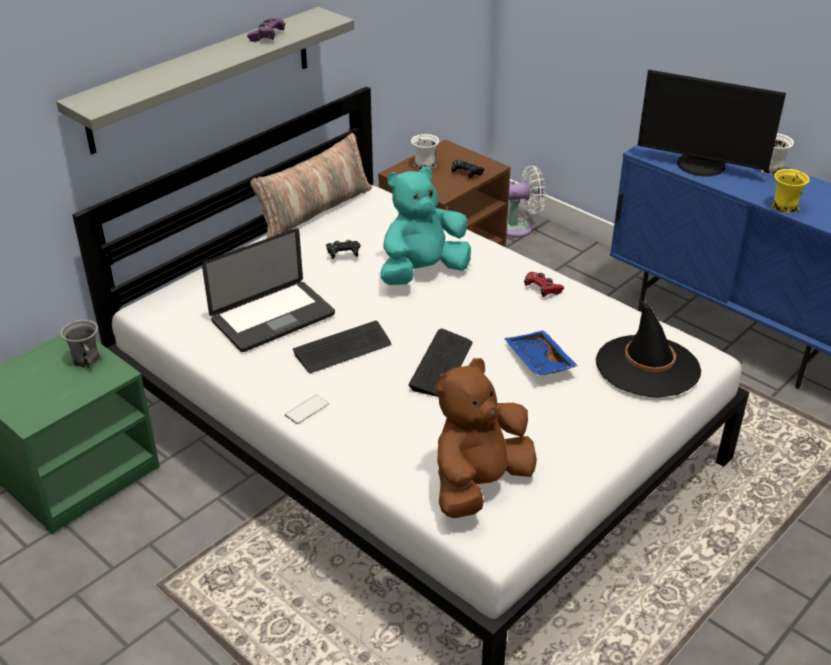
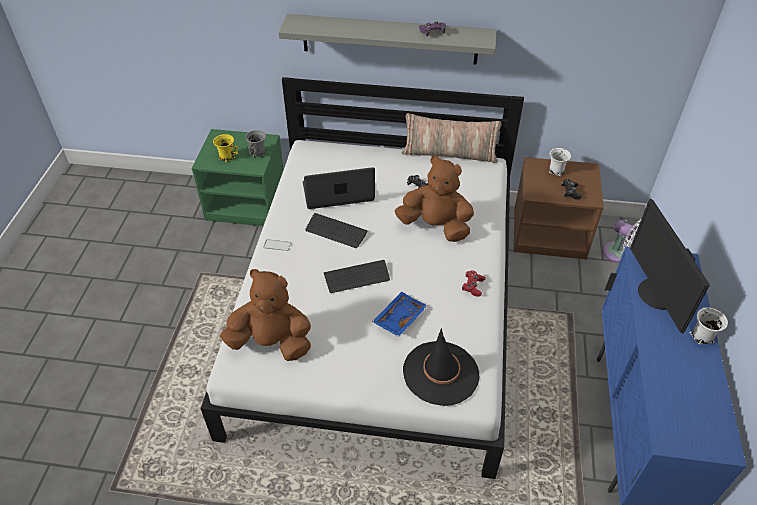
camera: 55 degrees right, 10 degrees up
laptop [202,228,335,352] -> laptop turned 150 degrees clockwise [303,167,375,209]
turquoise plush toy [381,166,471,285] -> brown plush toy [395,156,474,242]
yellow mug [772,169,810,214] -> yellow mug moved to [213,134,238,162]

